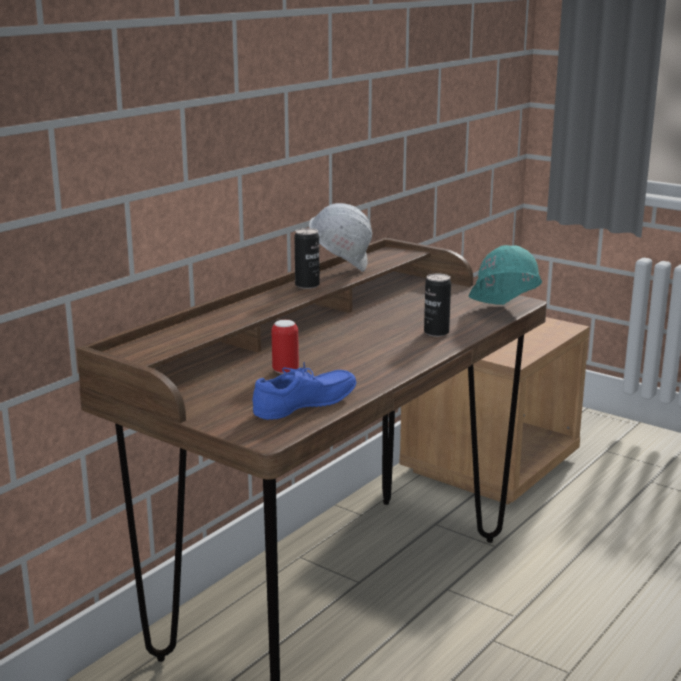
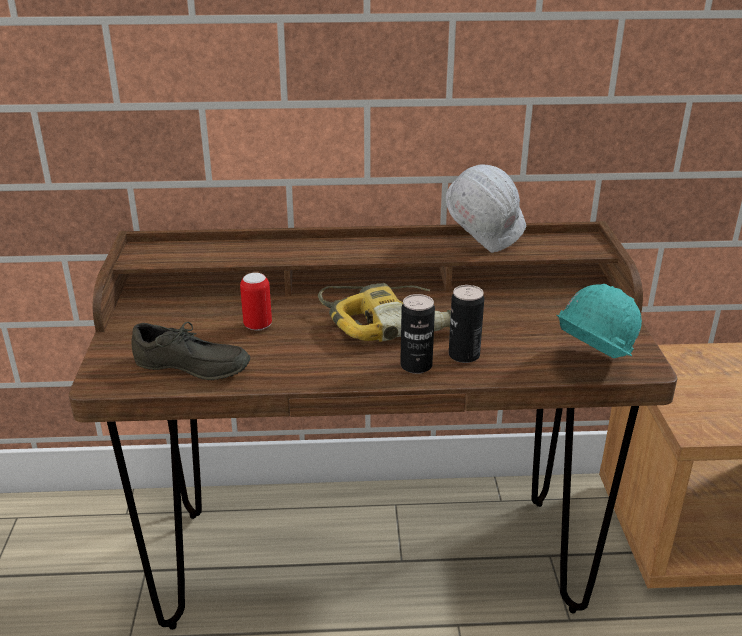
camera: 50 degrees right, 10 degrees up
blue shoe [253,362,357,420] -> grey shoe [131,322,250,380]
can [295,228,320,289] -> can moved to [400,294,435,374]
none -> power drill [318,283,451,342]

